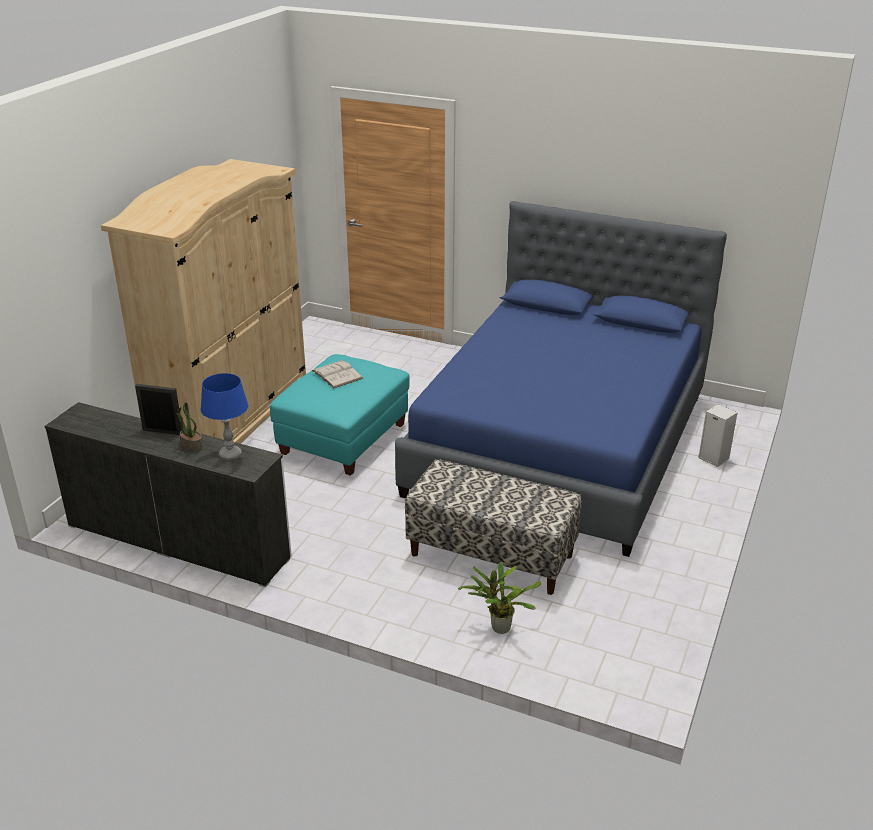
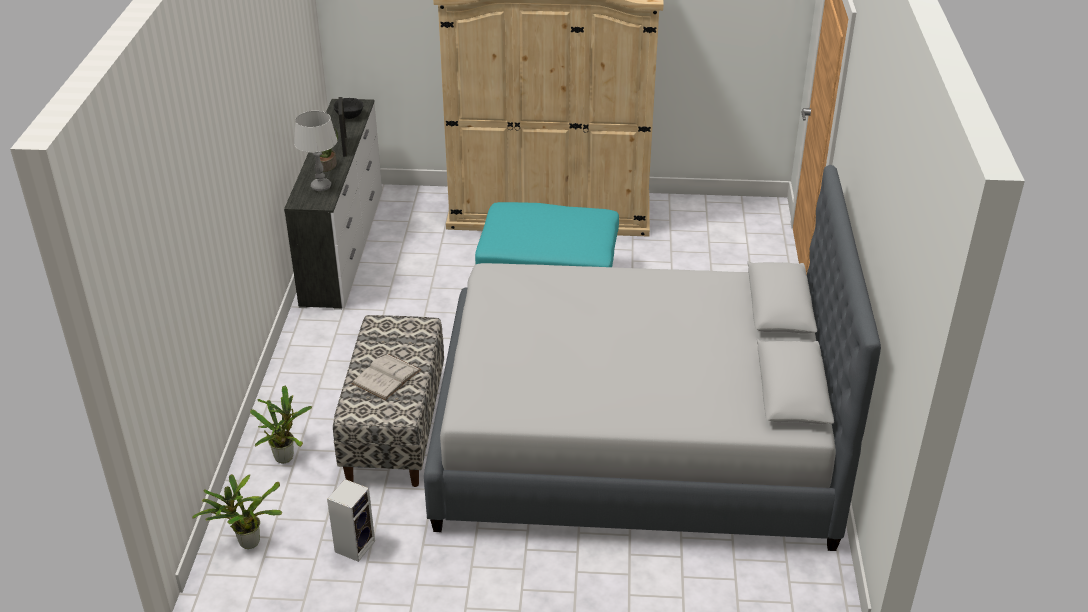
camera: 70 degrees right, 5 degrees up
blue table lamp [201,373,248,460] -> grey table lamp [294,111,337,191]
white book [312,359,363,388] -> white book moved to [352,354,422,400]
blue bed [395,201,727,557] -> grey bed [424,165,881,551]
speaker [699,404,738,467] -> speaker moved to [327,479,375,562]
none -> potted plant [192,474,282,549]
none -> black bowl [334,98,364,119]

